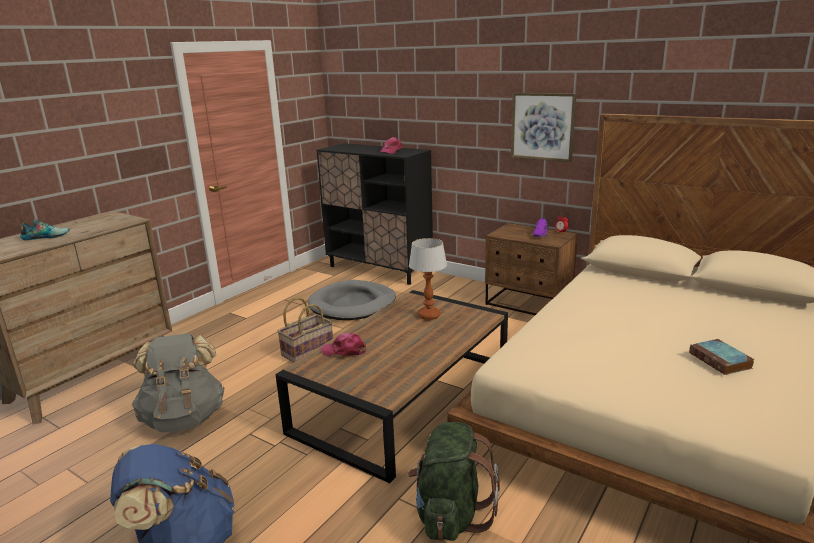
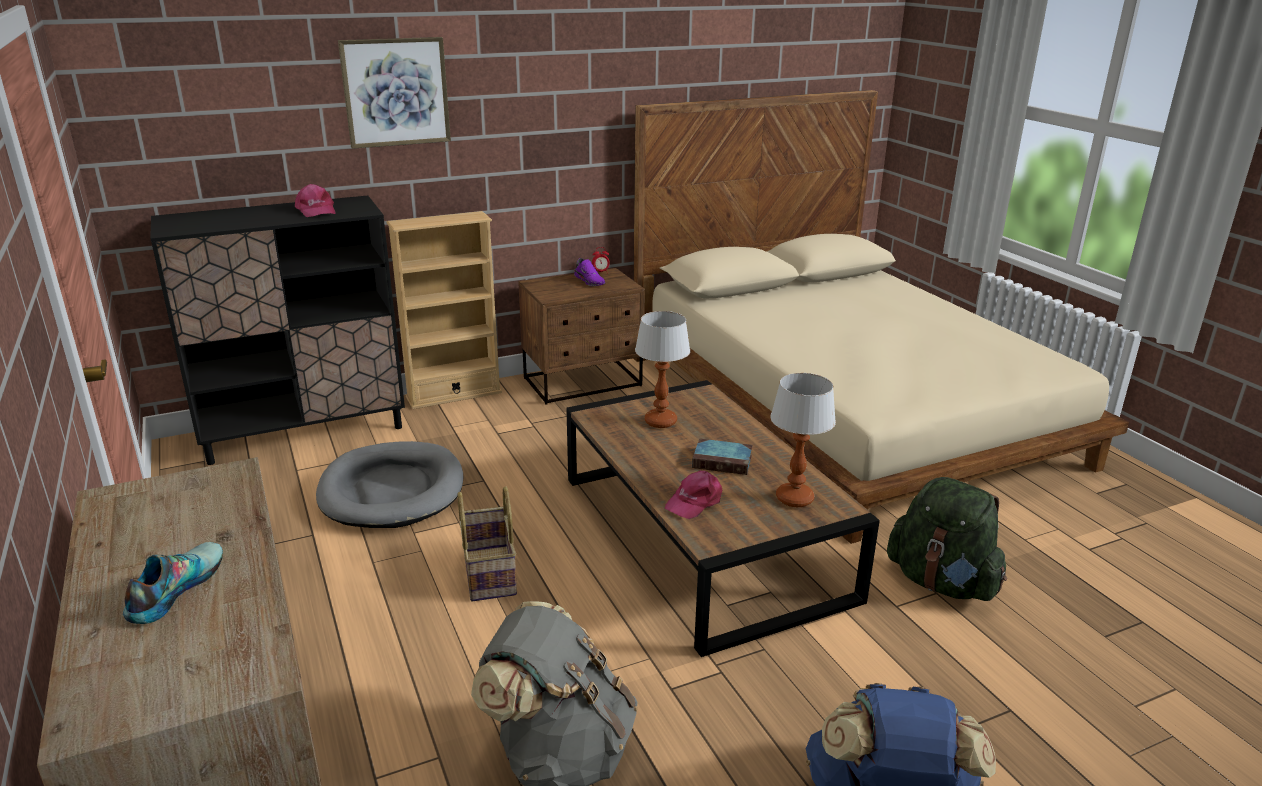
camera: 60 degrees left, 5 degrees up
picture [511,93,576,162] -> picture moved to [338,37,451,149]
book [689,339,755,375] -> book moved to [692,438,753,475]
none -> beige bookcase [386,211,502,409]
none -> table lamp [770,373,836,507]

